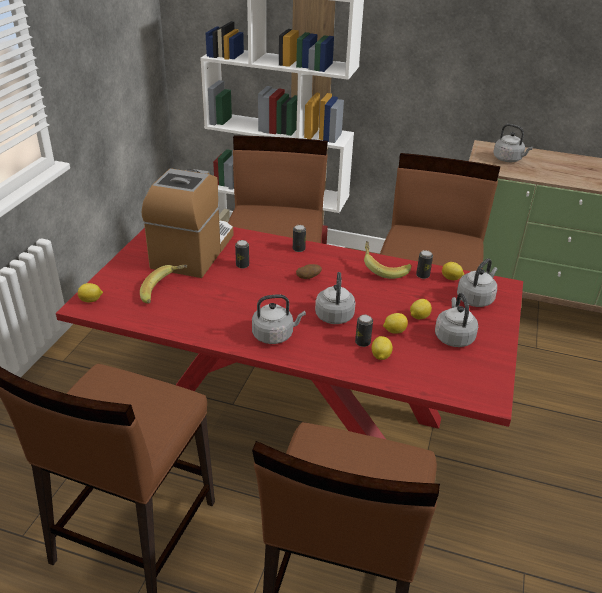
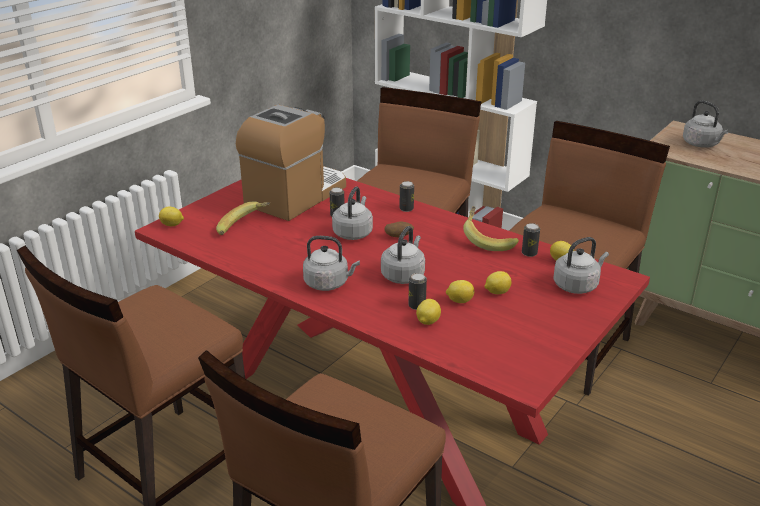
camera: 20 degrees right, 5 degrees down
grey kettle [435,293,478,347] -> grey kettle moved to [332,186,373,240]

